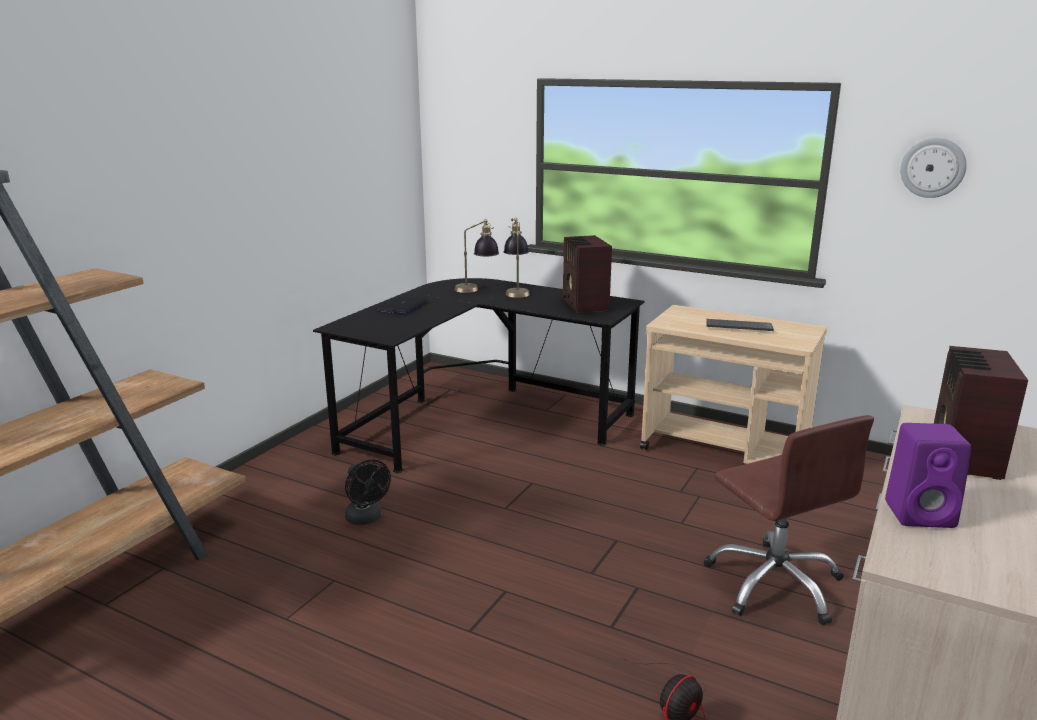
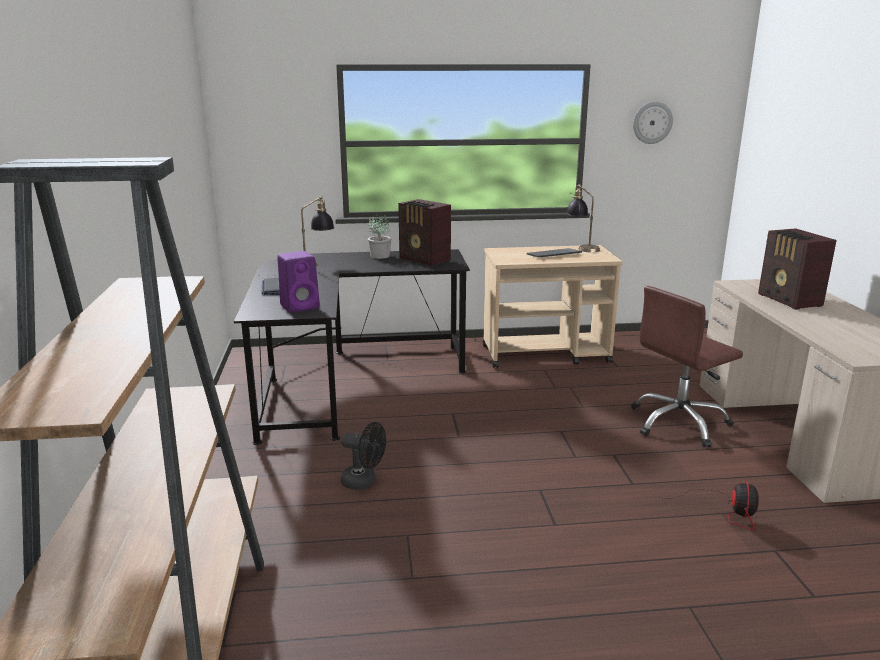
camera: 35 degrees left, 0 degrees up
table lamp [504,218,530,298] -> table lamp moved to [566,184,600,252]
brown office chair [703,415,874,625] -> brown office chair turned 120 degrees clockwise [631,286,743,447]
purple speaker [885,423,971,528] -> purple speaker moved to [278,251,320,313]
none -> potted plant [368,214,391,259]

